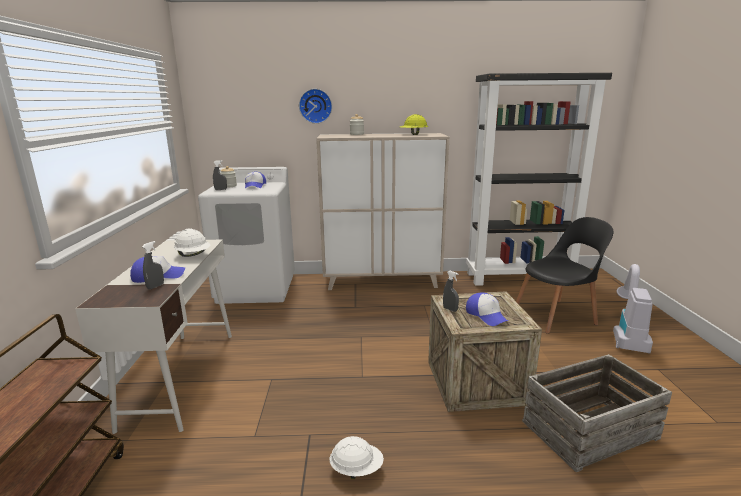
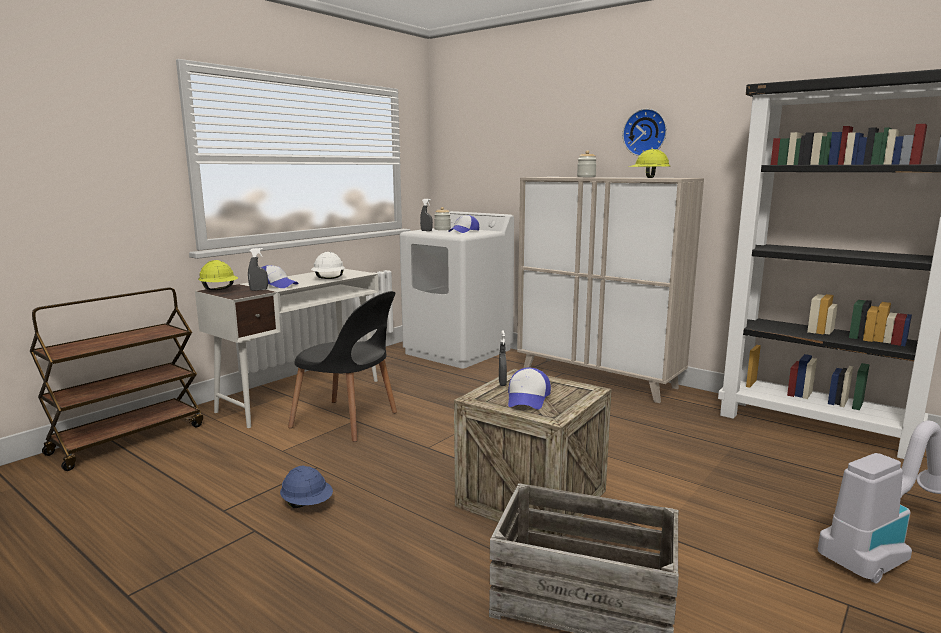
camera: 40 degrees right, 5 degrees down
wall clock [299,89,332,124] -> wall clock moved to [623,109,667,156]
white hard hat [329,436,384,479] -> blue hard hat [280,466,333,508]
black chair [516,217,613,334] -> black chair moved to [288,291,397,442]
none -> yellow hard hat [198,260,238,290]

